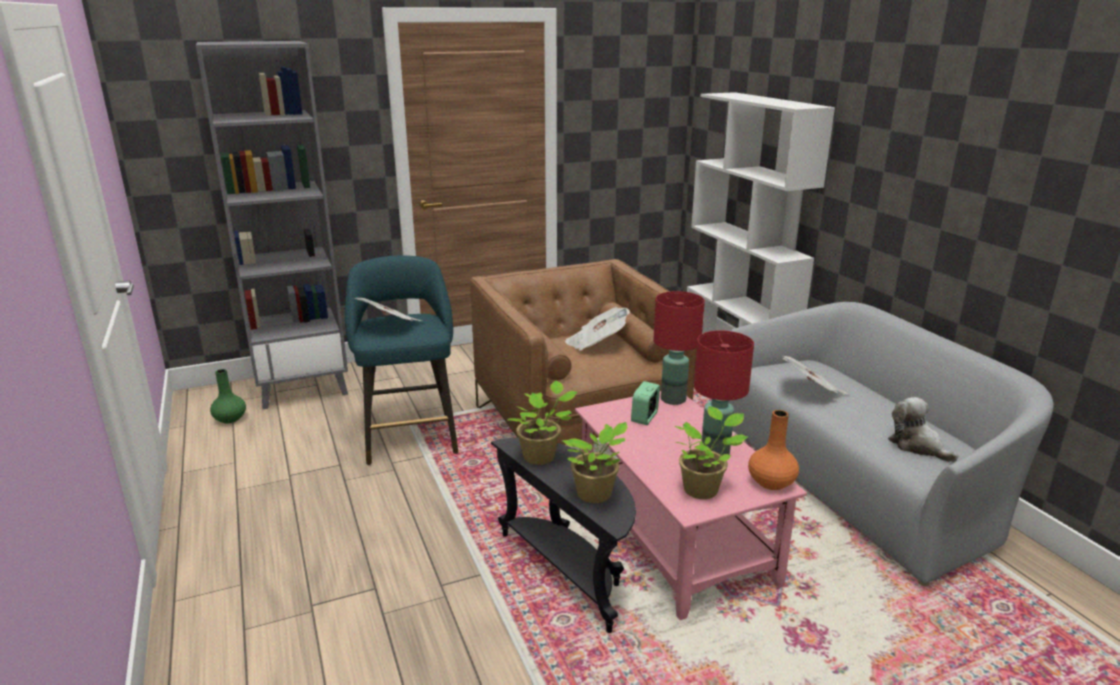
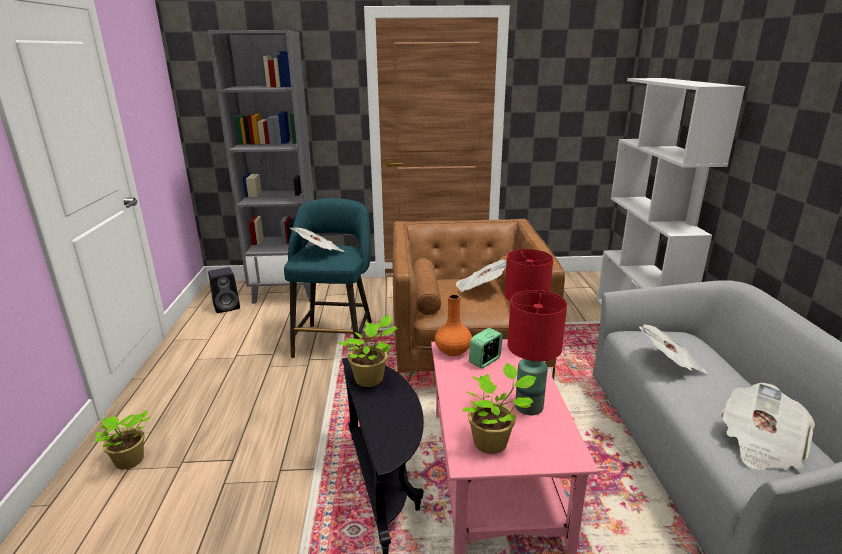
camera: 20 degrees right, 0 degrees up
green vase [210,369,246,424] -> black speaker [208,267,240,313]
potted plant [562,422,627,503] -> potted plant moved to [95,410,150,470]
orange vase [748,410,799,490] -> orange vase moved to [435,294,472,356]
plush toy [888,397,958,462] -> newspaper [721,383,815,470]

